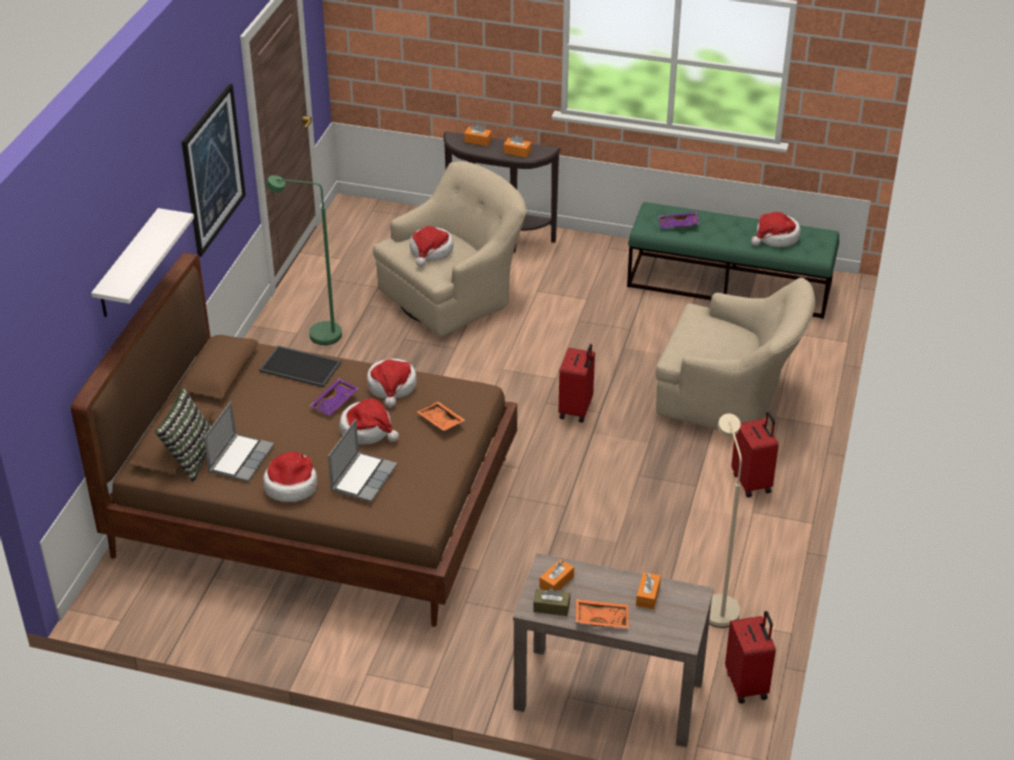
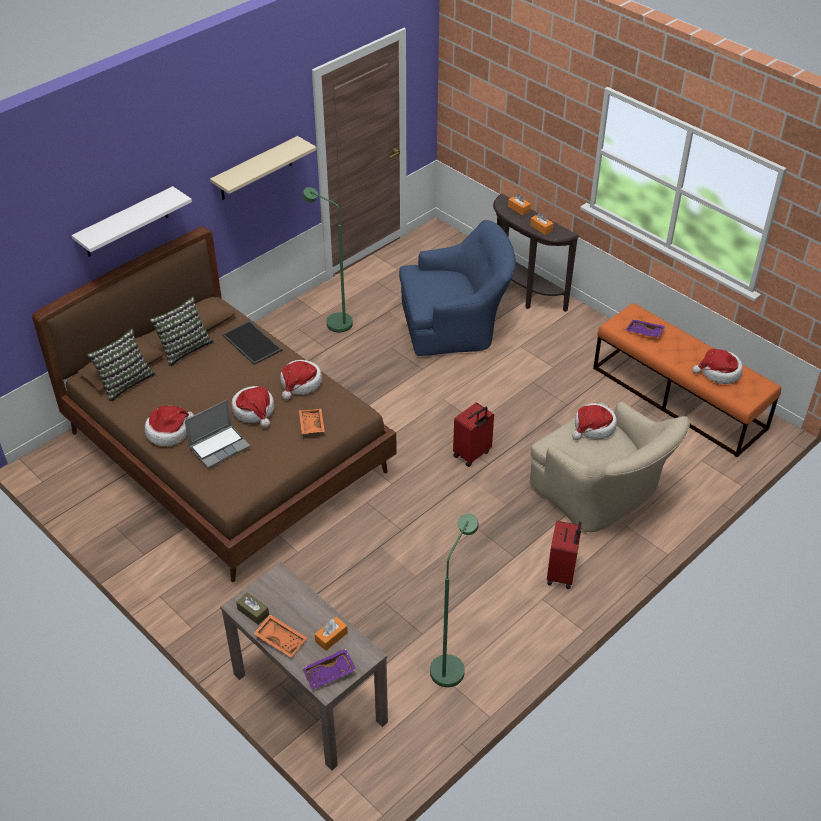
camera: 30 degrees right, 5 degrees up
picture [181,84,246,257] -> beige shelf [210,136,317,200]
laptop [203,401,274,482] -> none
purple tray [310,378,358,416] -> purple tray moved to [303,649,356,690]
beige armchair [373,161,527,336] -> blue armchair [399,220,516,356]
hat [410,226,453,267] -> hat moved to [572,403,617,440]
orange tissue box [539,559,574,591] -> none
green bench [627,202,839,319] -> orange bench [593,303,781,457]
beige floor lamp [709,414,742,628] -> green floor lamp [430,514,479,687]
red suitcase [725,611,776,704] -> none
none -> pillow [149,296,214,367]

